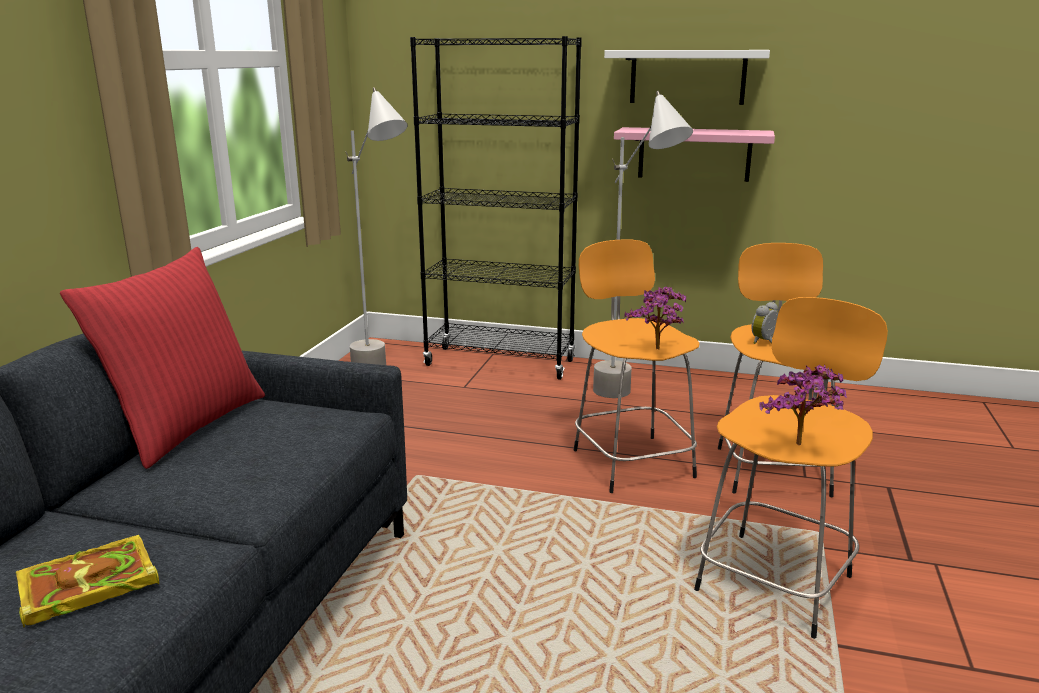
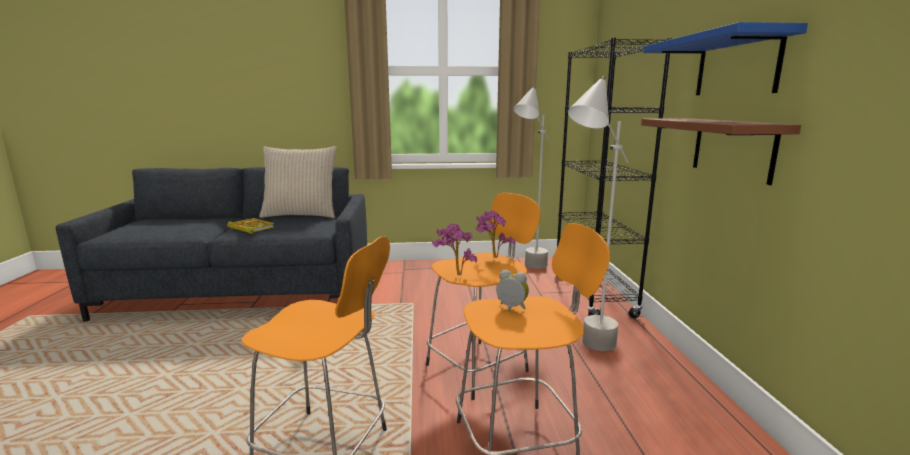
camera: 70 degrees right, 5 degrees down
book [16,535,159,628] -> book moved to [227,218,274,234]
red pillow [60,247,265,469] -> beige pillow [259,146,337,218]
white shelf [604,50,770,105] -> blue shelf [643,22,808,95]
pink shelf [614,127,775,182] -> brown shelf [641,118,801,185]
potted plant [759,365,847,445] -> potted plant moved to [476,211,515,258]

